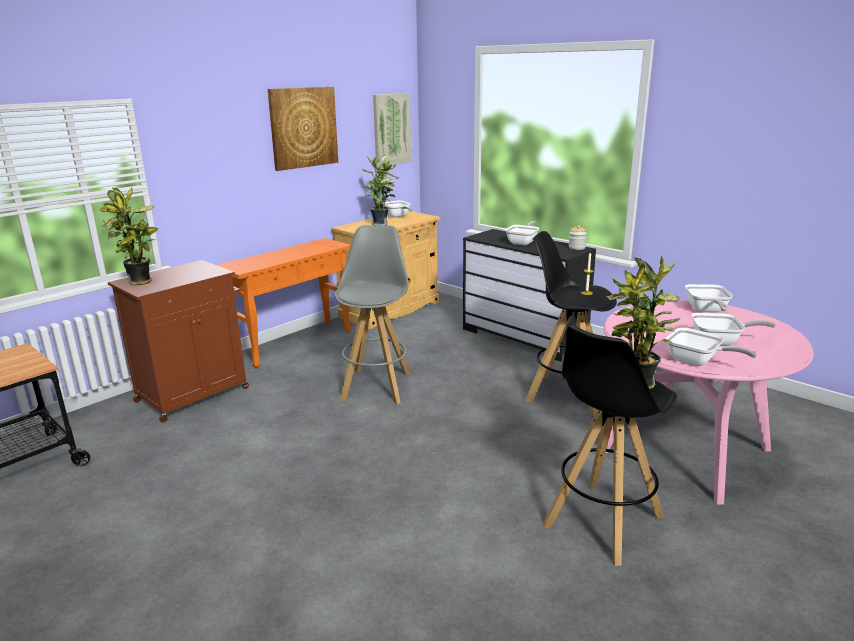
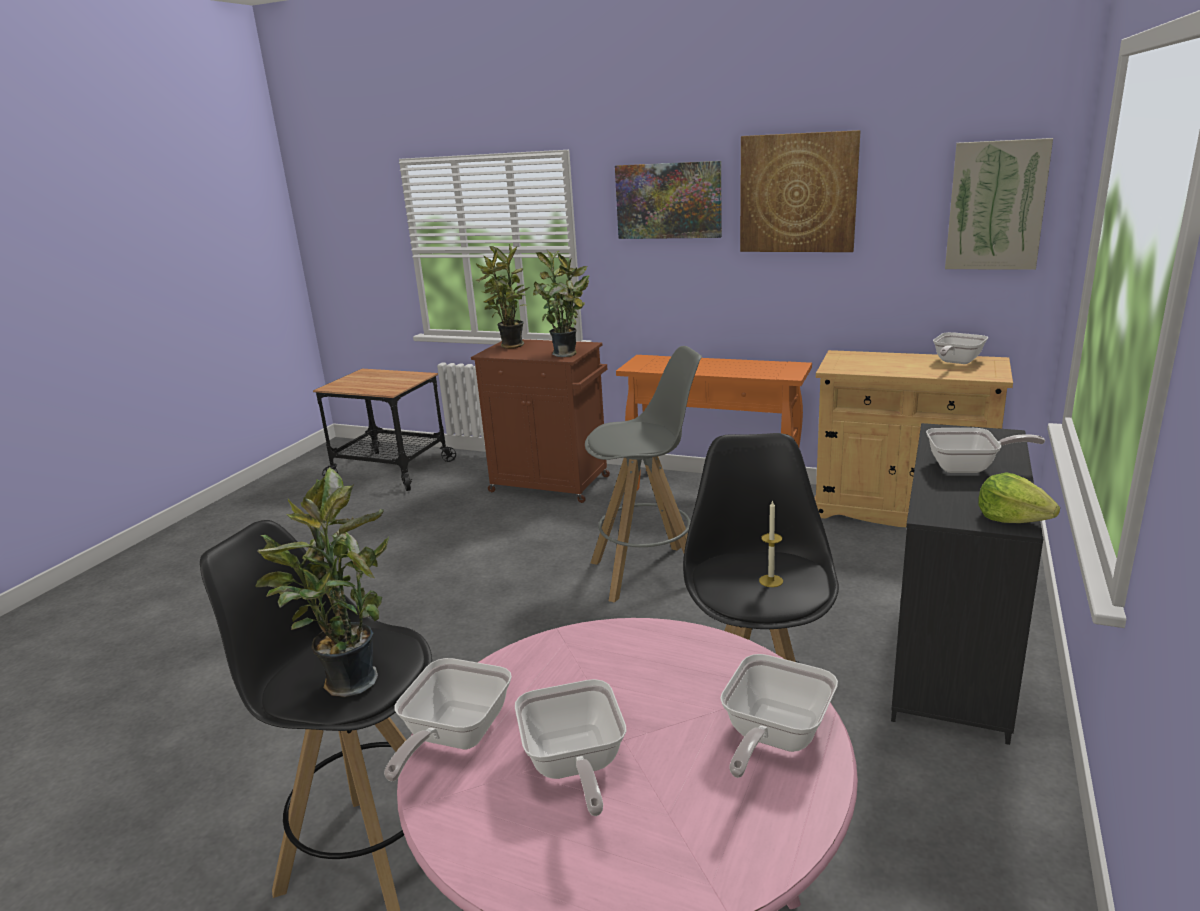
camera: 70 degrees right, 0 degrees up
potted plant [363,155,400,226] -> potted plant moved to [533,250,590,357]
jar [569,225,587,250] -> lettuce [978,472,1060,523]
frying pan [685,284,733,312] -> frying pan turned 45 degrees counterclockwise [720,654,838,778]
none -> picture [615,161,722,239]

